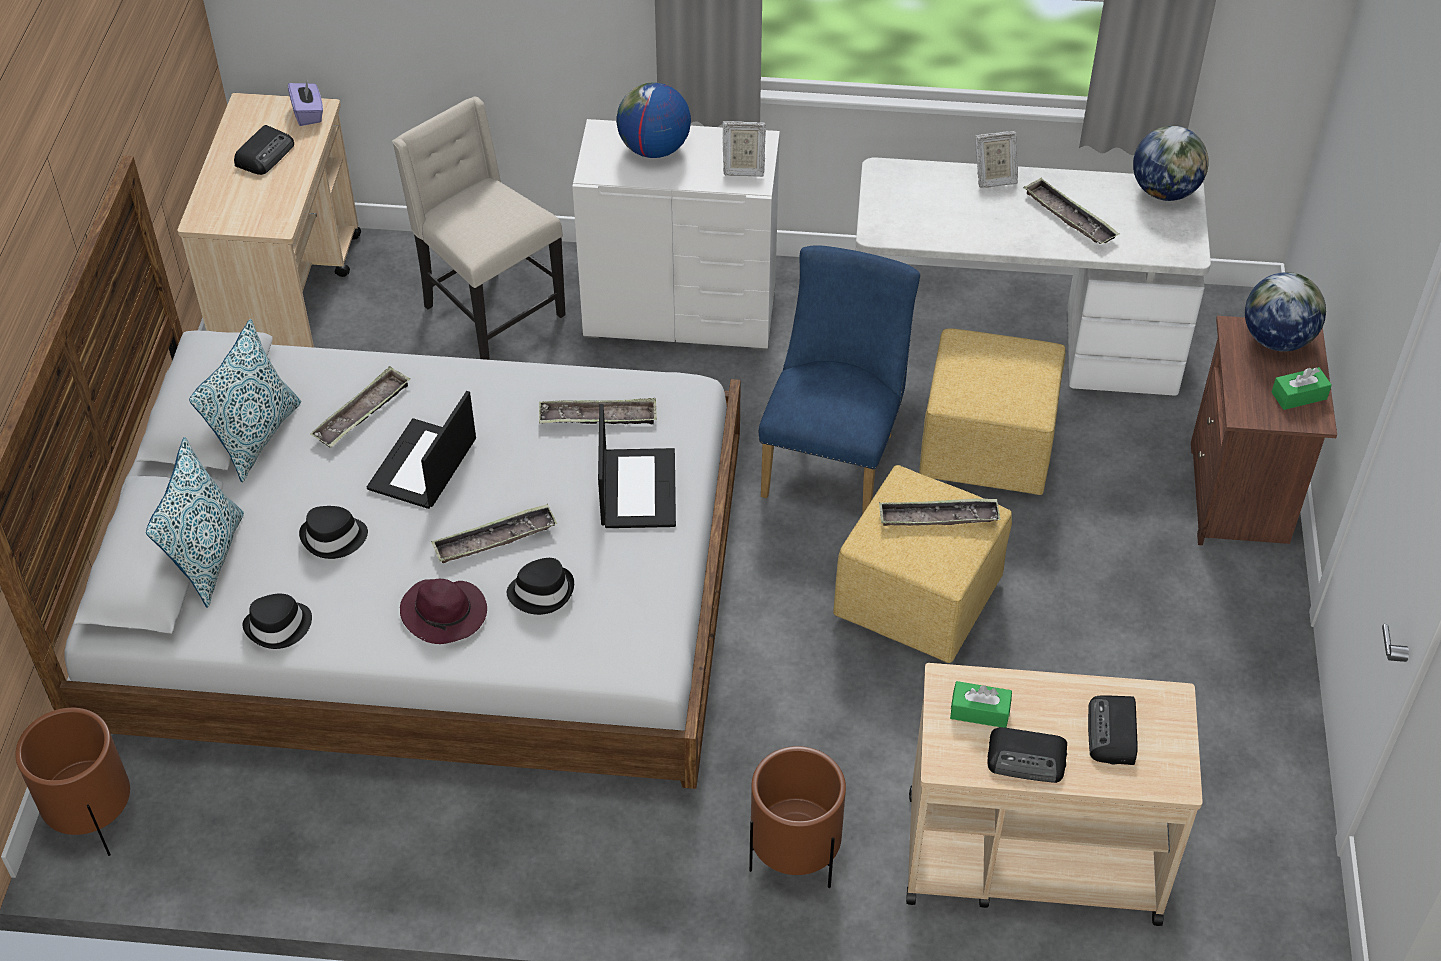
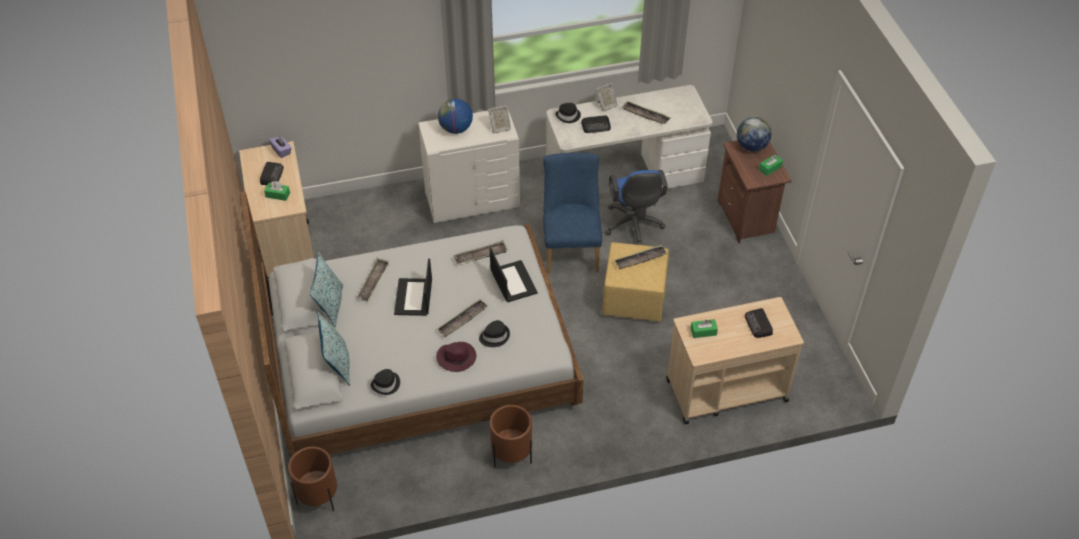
camera: 20 degrees left, 0 degrees up
black hat [299,506,368,559] -> black hat moved to [555,103,581,123]
beige chair [392,97,566,360] -> none
brown planter [749,746,846,888] -> brown planter moved to [490,405,532,468]
yellow ottoman [919,328,1065,495] -> blue office chair [605,170,668,245]
radio [987,727,1067,783] -> radio moved to [581,115,611,133]
globe [1133,126,1209,201] -> none
none -> green tissue box [264,181,290,201]

